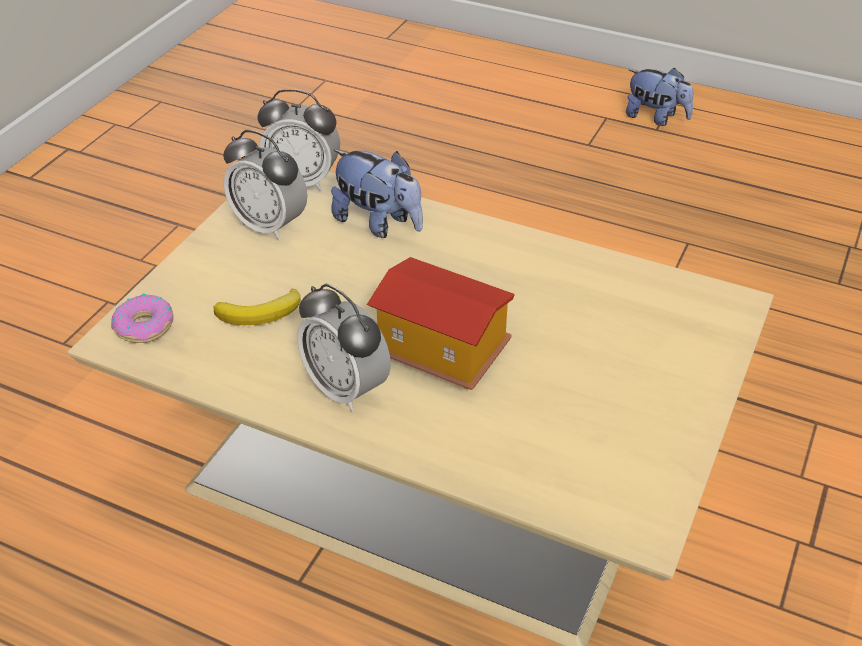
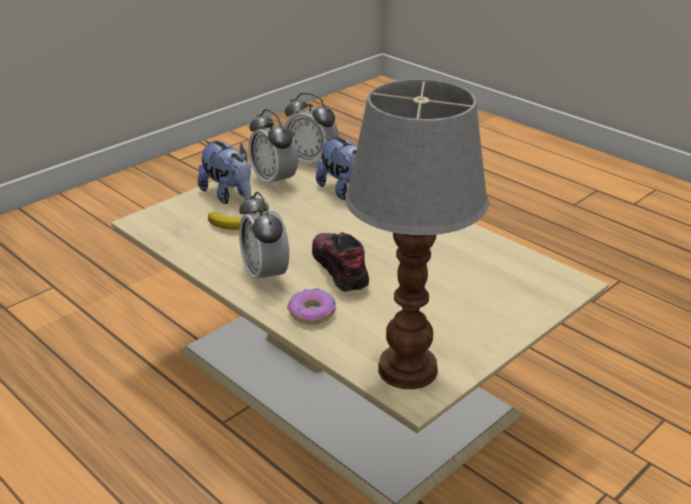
camera: 20 degrees right, 10 degrees down
donut [111,293,173,343] -> donut moved to [287,288,336,325]
toy house [367,257,515,390] -> shoe [312,232,369,292]
plush toy [626,68,693,126] -> plush toy moved to [198,140,251,204]
none -> table lamp [345,79,489,389]

